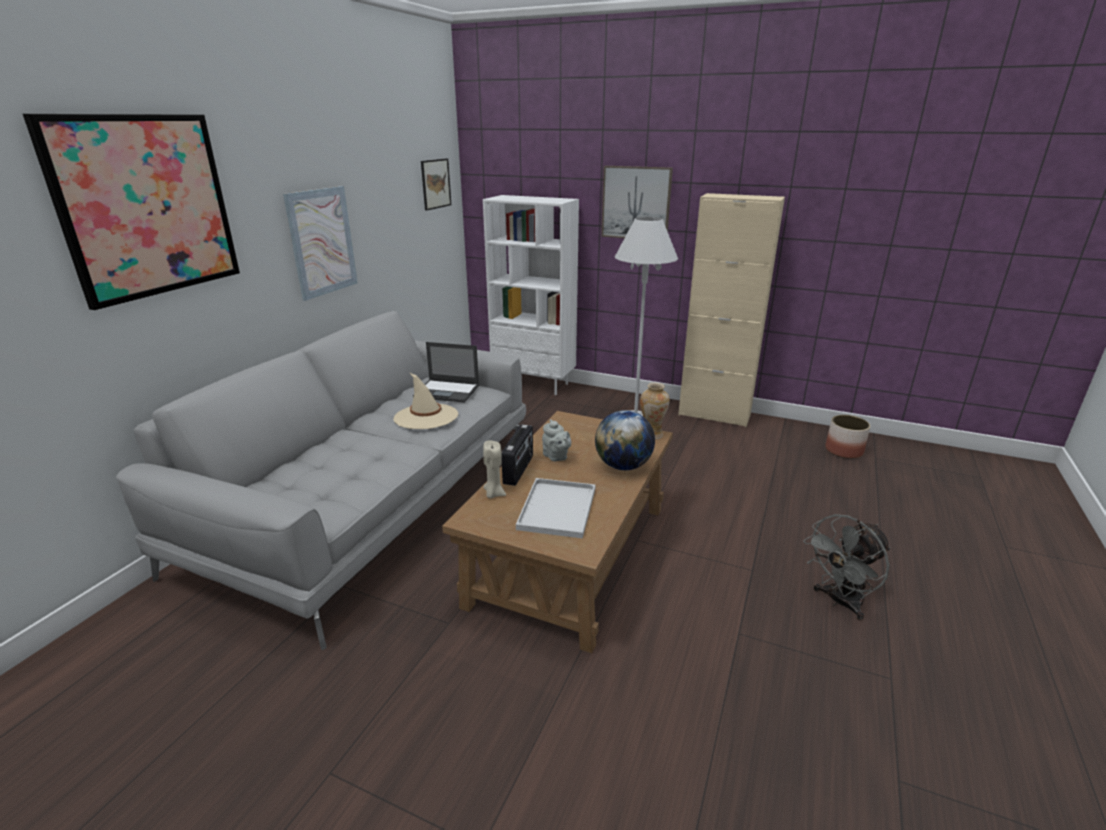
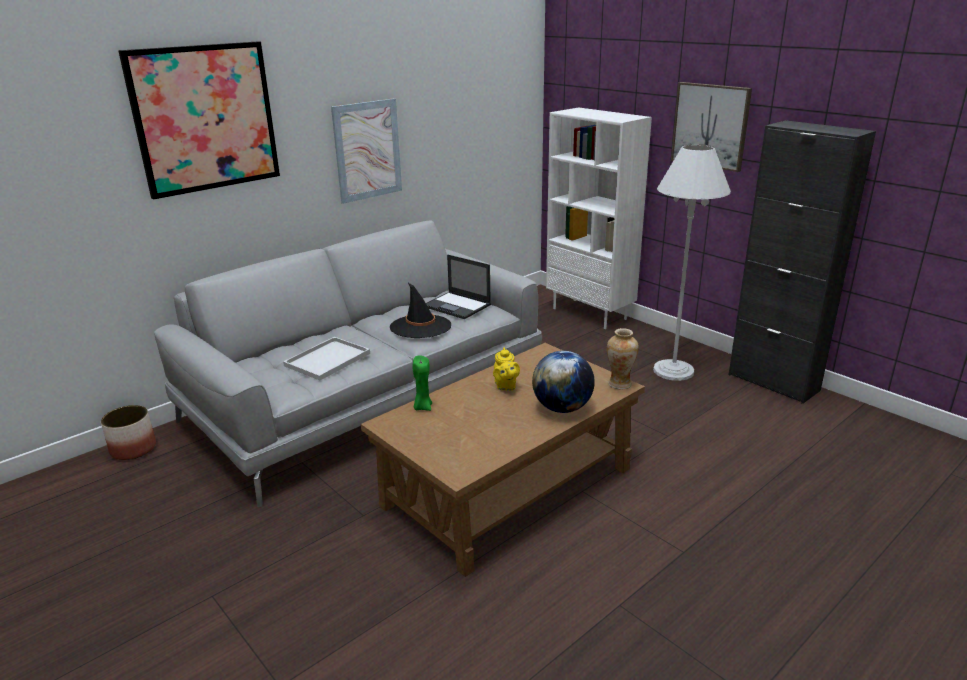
camera: 25 degrees right, 0 degrees up
beige hat [393,373,458,429] -> black hat [390,283,451,338]
picture [421,158,451,211] -> none
beige candle [483,440,506,498] -> green candle [412,355,432,411]
radio [502,425,533,486] -> none
white tray [516,478,596,539] -> white tray moved to [283,337,370,381]
grey teapot [542,419,571,461] -> yellow teapot [493,348,520,391]
beige cabinet [678,193,785,427] -> black cabinet [729,120,876,404]
grey fan [803,514,891,621] -> none
planter [825,415,870,459] -> planter moved to [101,405,156,460]

